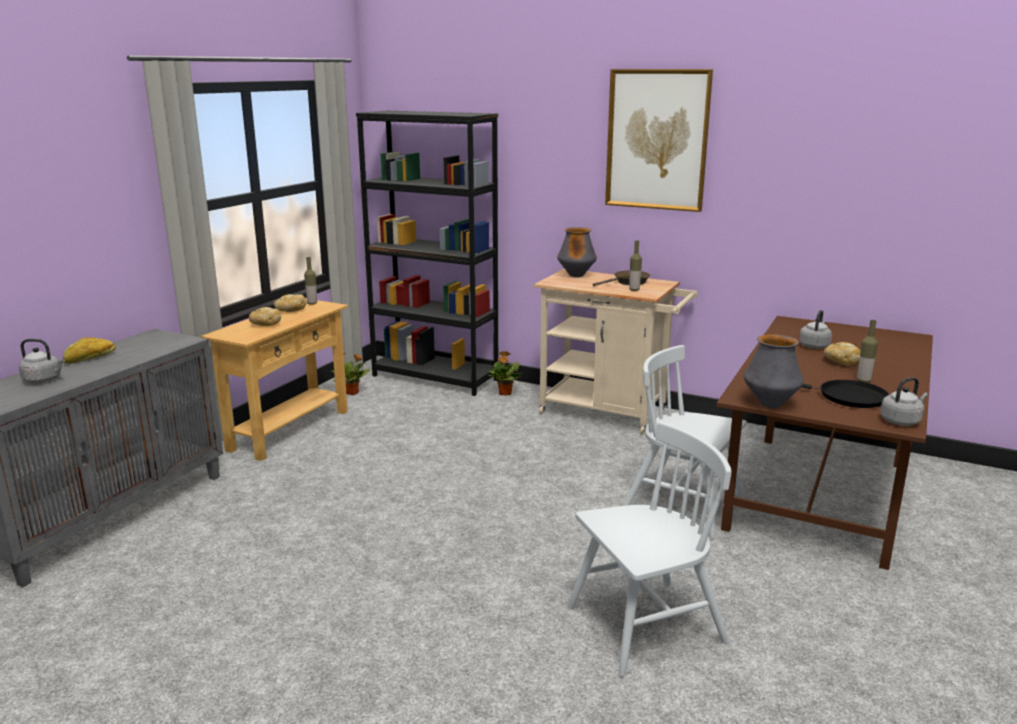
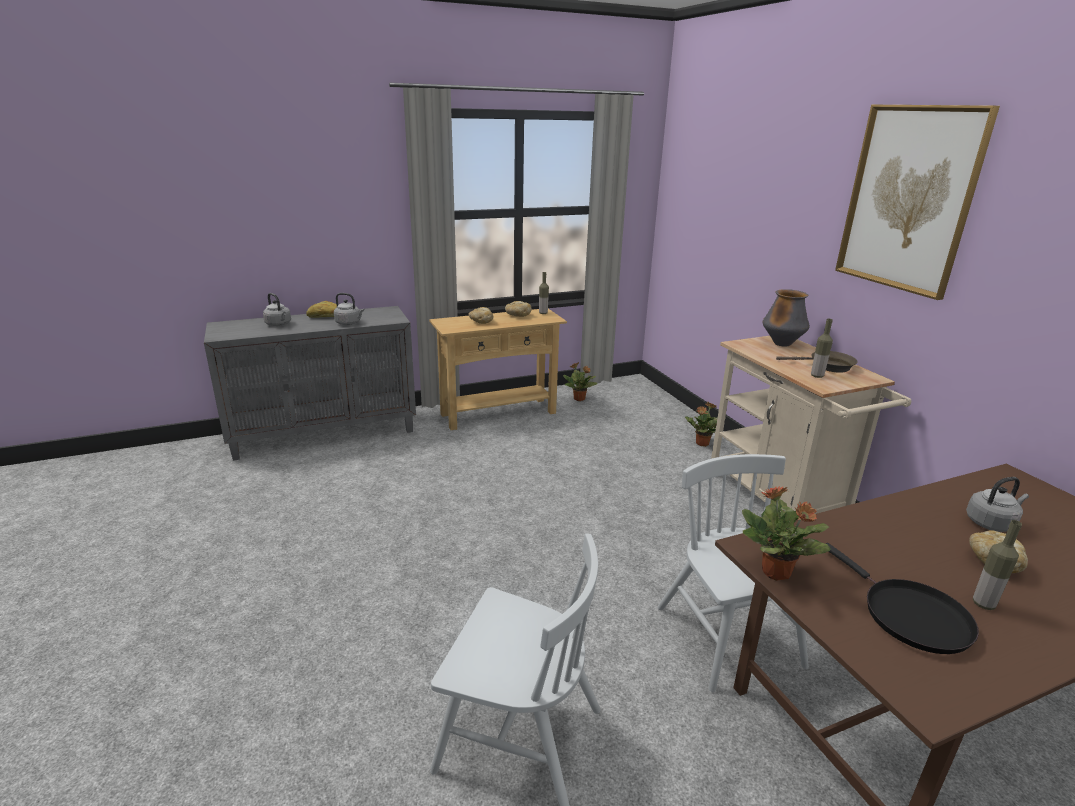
camera: 40 degrees right, 5 degrees up
black bookcase [356,111,498,396] -> none
vase [743,334,804,408] -> potted plant [742,486,831,581]
grey kettle [880,377,928,426] -> grey kettle moved to [334,293,364,325]

